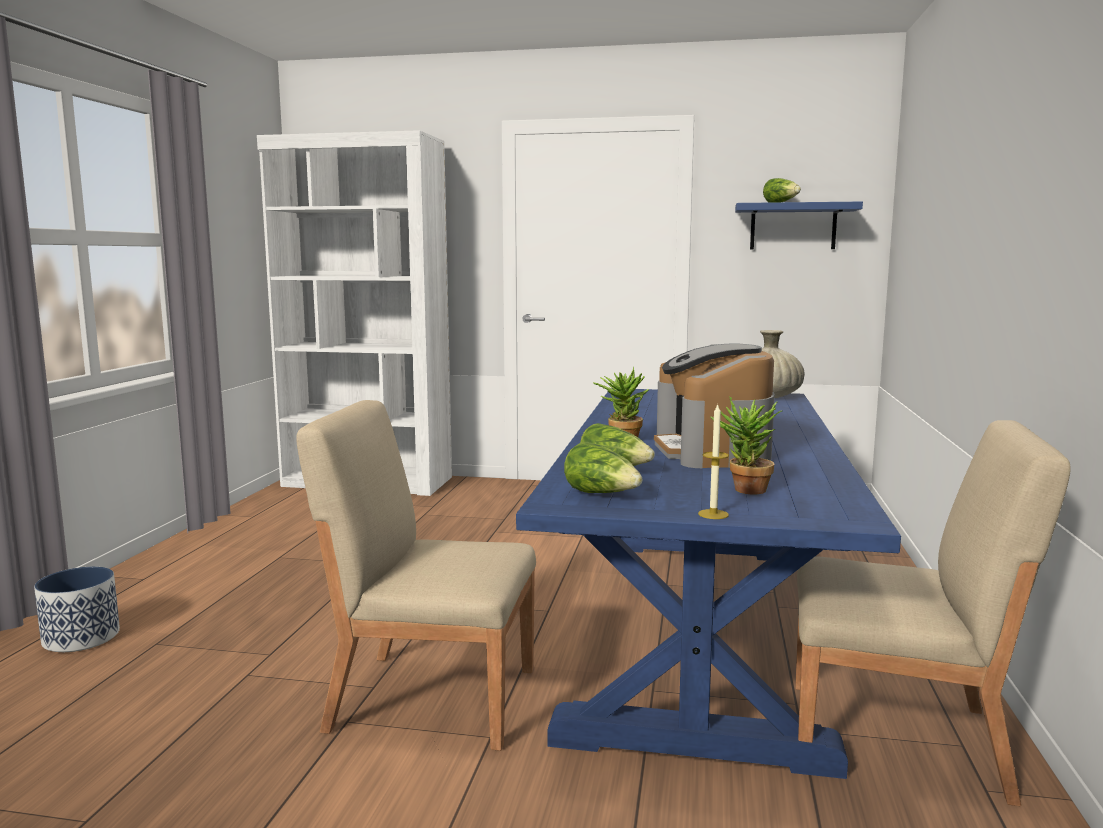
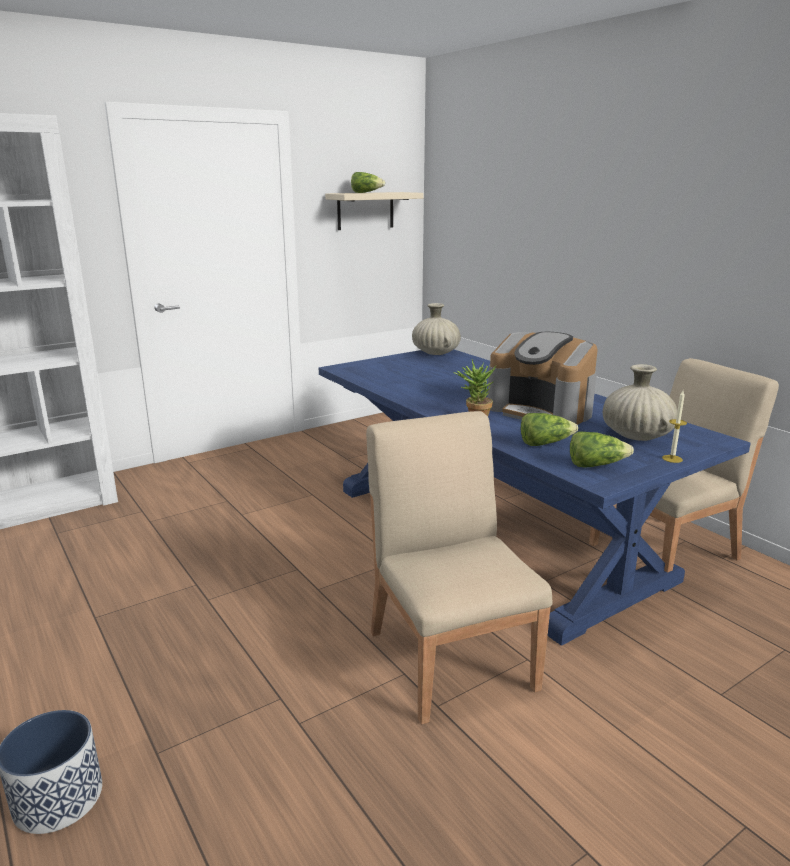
camera: 45 degrees left, 10 degrees up
beige chair [296,400,536,751] -> beige chair turned 105 degrees clockwise [366,411,552,724]
potted plant [710,396,781,495] -> beige vase [603,364,678,441]
blue shelf [735,201,863,249] -> beige shelf [325,192,424,230]

